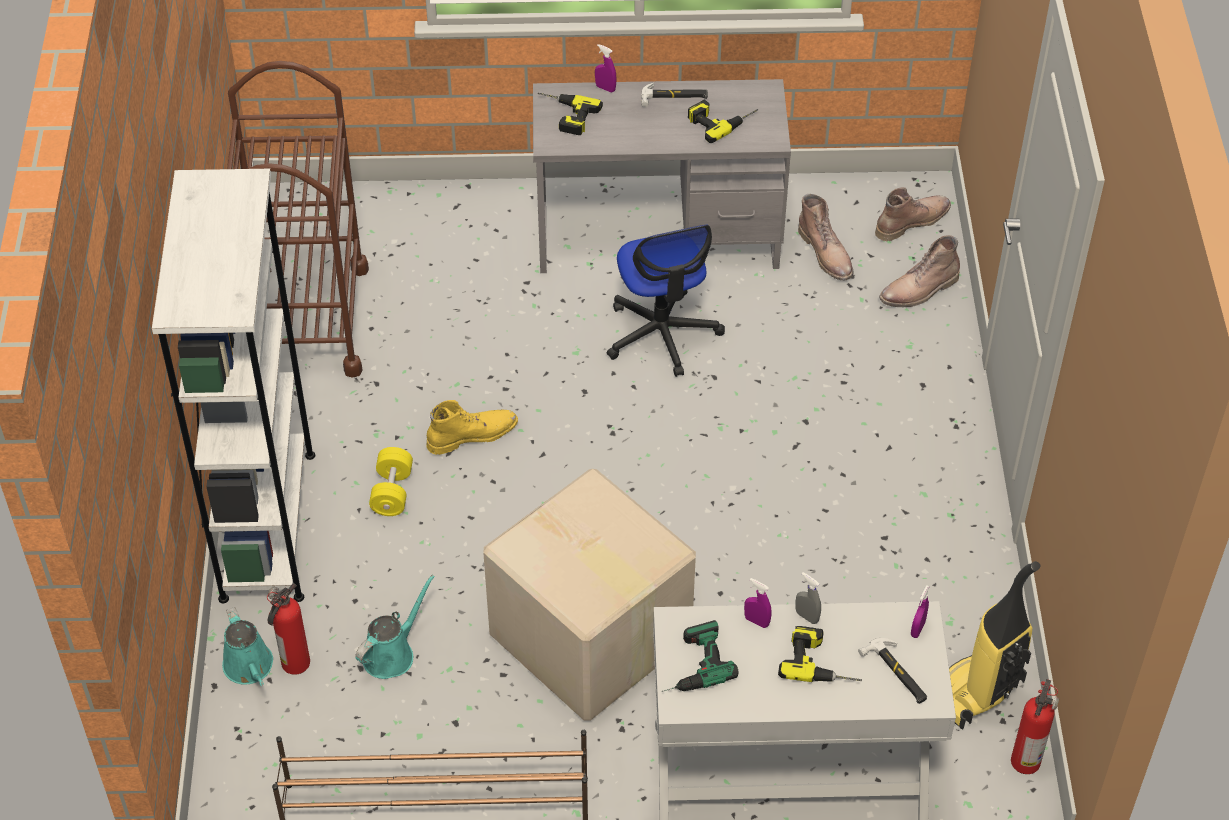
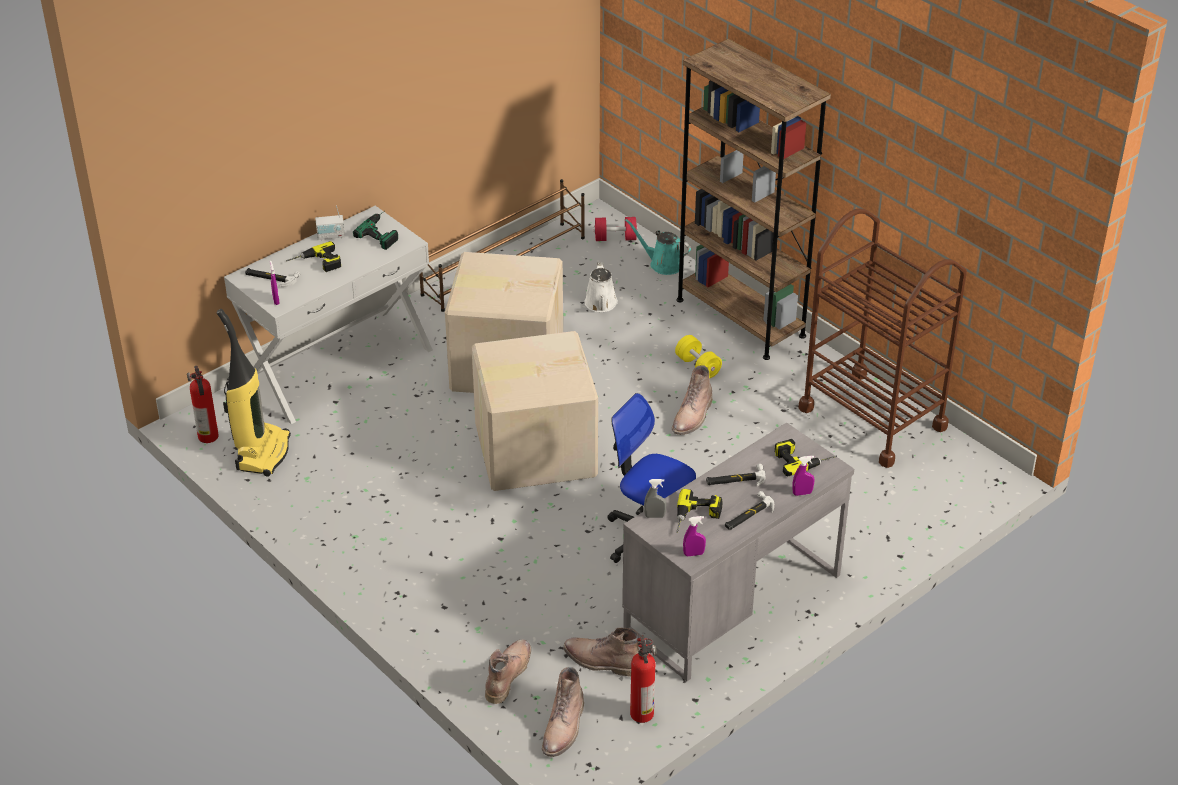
camera: 140 degrees right, 10 degrees down
white bookcase [152,169,315,603] -> brown bookcase [676,39,831,360]
fire extinguisher [267,583,310,675] -> fire extinguisher moved to [630,635,657,723]
turquoise watering can [355,575,435,679] -> white watering can [584,262,618,312]
yellow boot [426,400,518,455] -> brown boot [672,365,713,435]
purple spray bottle [744,578,771,628] -> purple spray bottle moved to [683,516,706,556]
grey spray bottle [796,572,821,624] -> grey spray bottle moved to [644,479,667,518]
none -> radio [315,205,345,240]
none -> cardboard box [472,331,598,491]
none -> red dumbbell [594,217,638,241]
none -> hammer [706,464,766,486]

